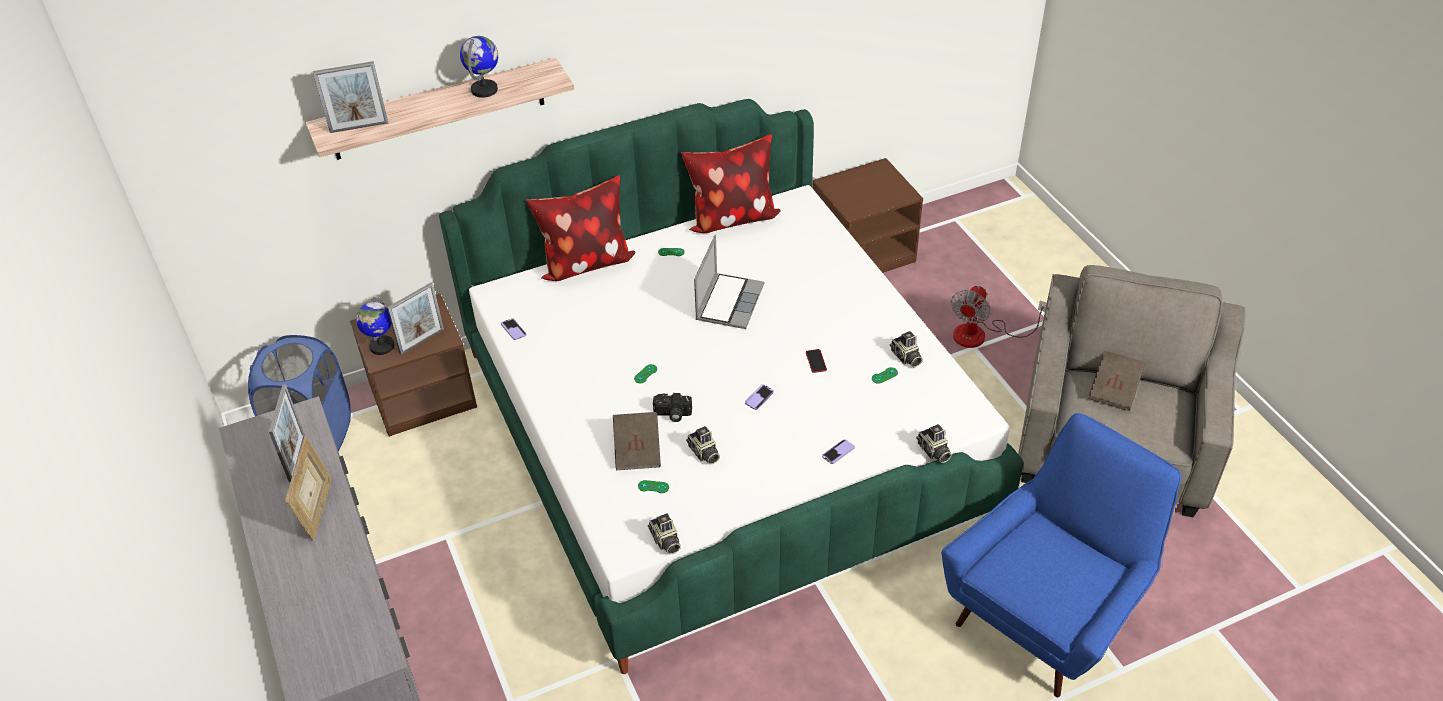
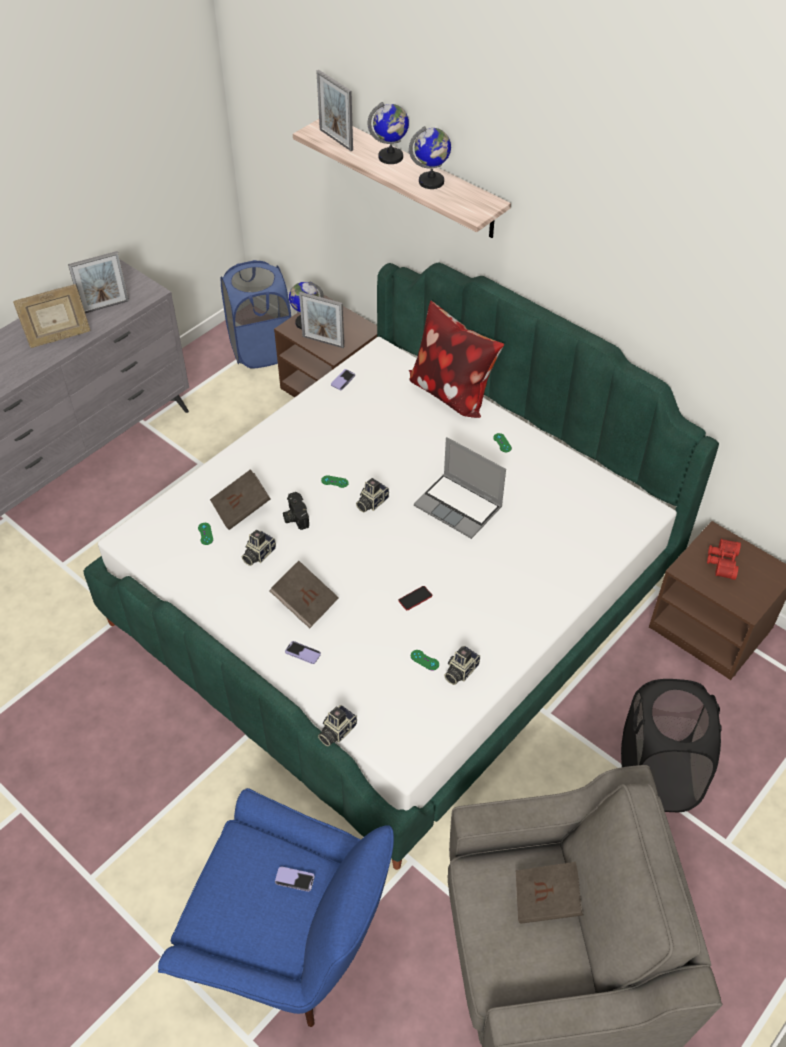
camera: 65 degrees right, 5 degrees up
camera [648,513,681,554] -> camera moved to [356,478,389,512]
pillow [681,134,781,233] -> none
laptop [694,235,764,329] -> laptop turned 45 degrees clockwise [414,437,506,539]
phone [745,384,774,410] -> phone moved to [275,866,315,892]
fan [951,286,1047,348] -> black laundry basket [621,679,722,812]
none -> brown book [269,561,339,629]
none -> globe [368,102,409,164]
none -> red binoculars [707,539,741,580]

